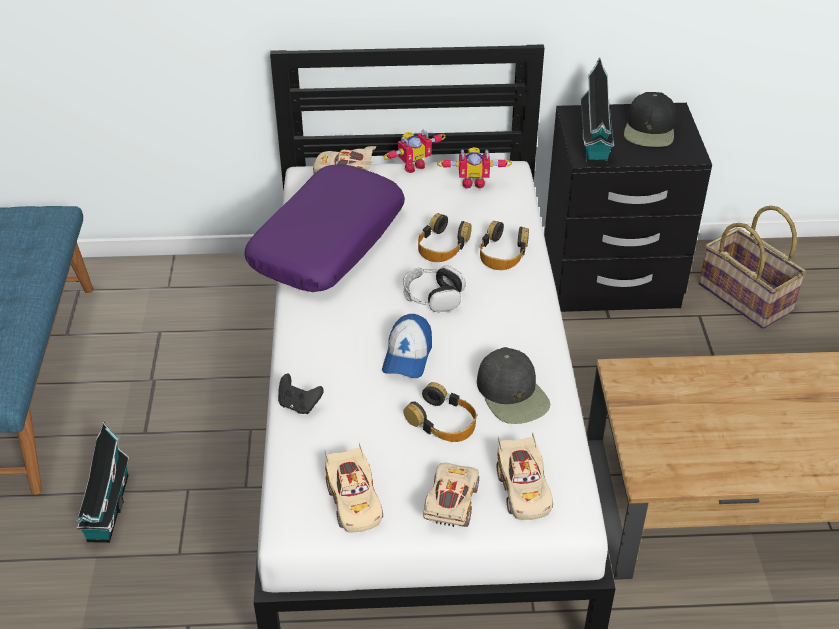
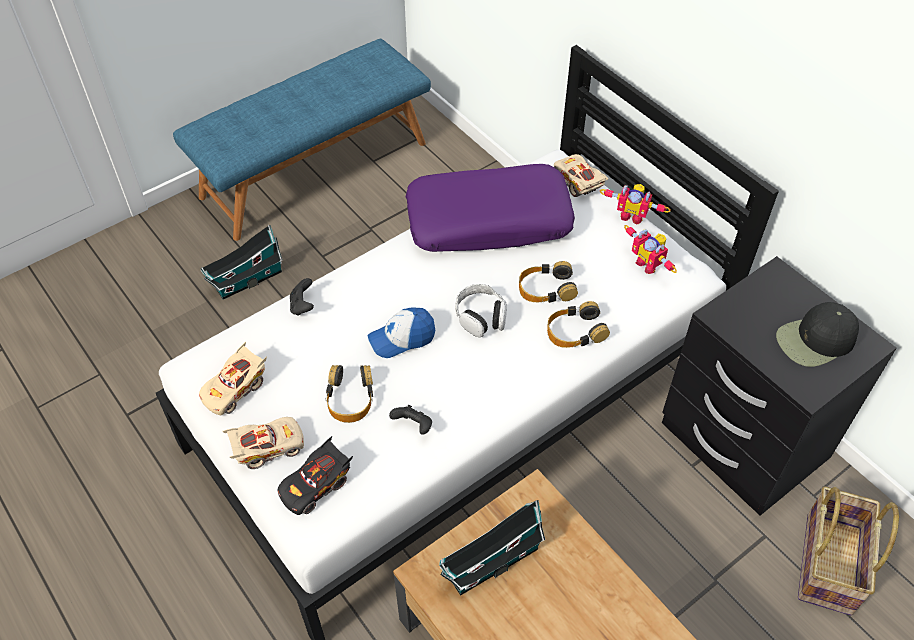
camera: 55 degrees right, 10 degrees up
black cap [477,347,550,424] -> black game controller [389,405,432,435]
beige toy car [497,432,553,520] -> black toy car [278,436,353,515]
toy house [580,57,614,164] -> toy house moved to [439,500,545,596]

